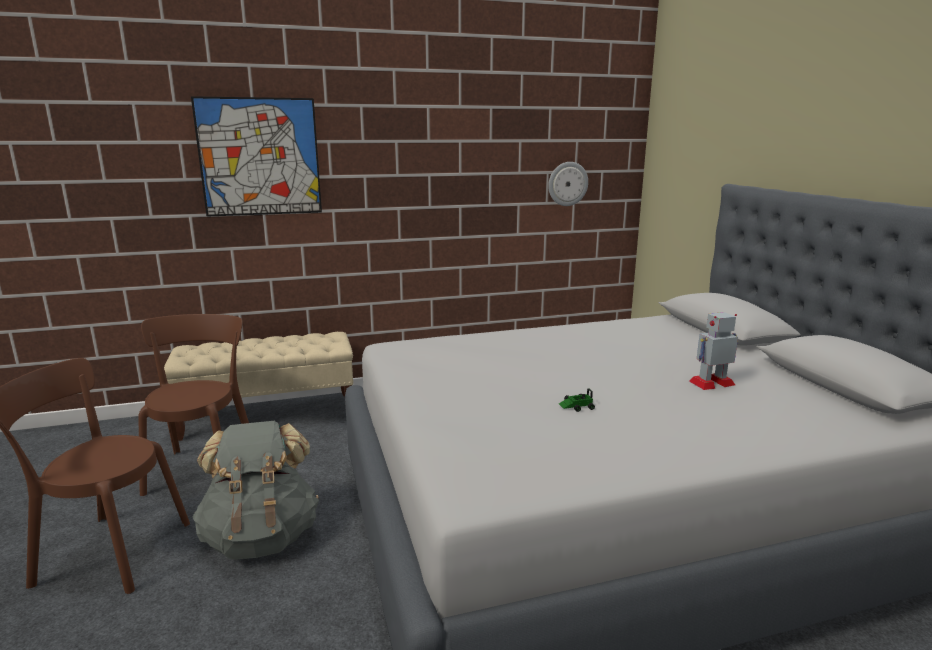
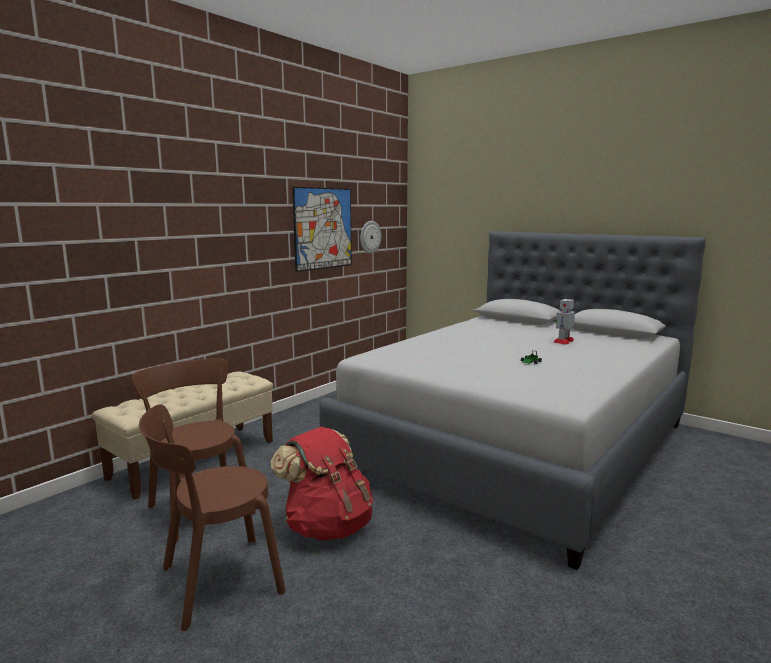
camera: 35 degrees left, 5 degrees down
picture [191,96,322,217] -> picture moved to [292,187,352,272]
grey backpack [193,421,319,560] -> red backpack [271,427,373,541]

